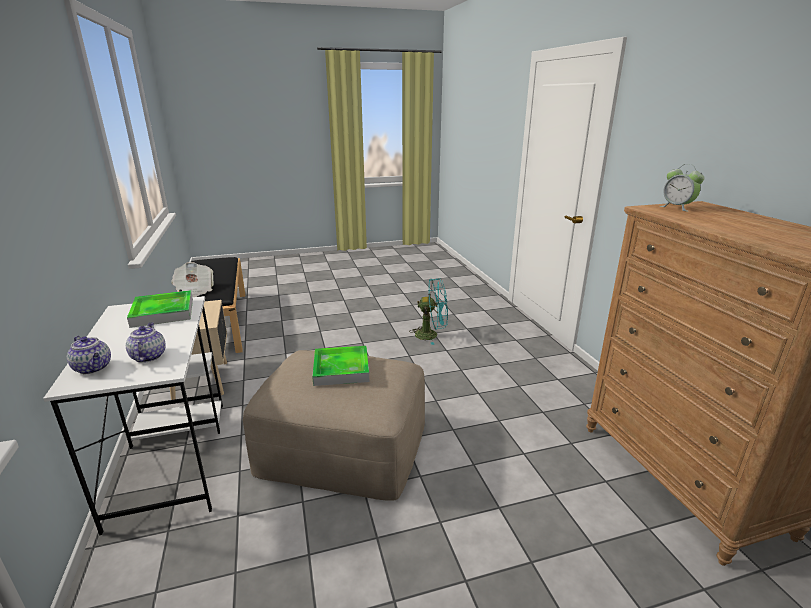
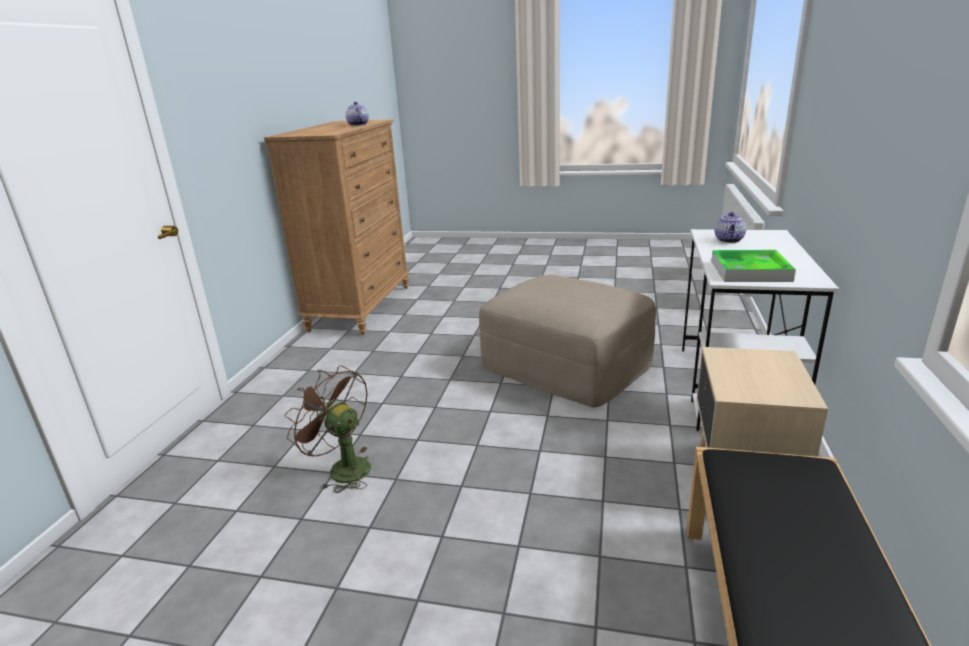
camera: 150 degrees left, 0 degrees up
teapot [67,336,111,374] -> teapot moved to [345,102,369,126]
newspaper [171,262,214,297] -> none
tray [312,346,369,386] -> none
turquoise fan [410,278,448,345] -> brown fan [284,365,371,493]
alarm clock [659,164,704,212] -> none

